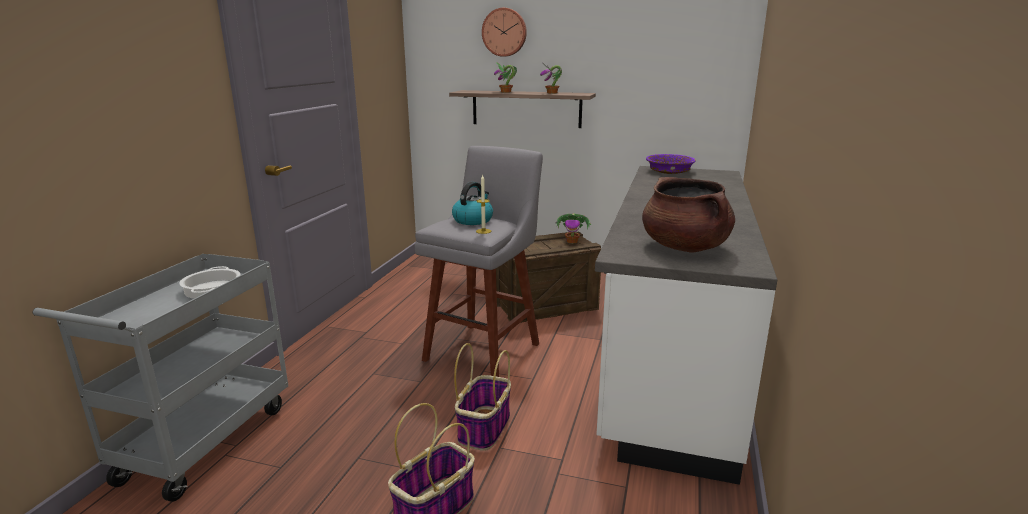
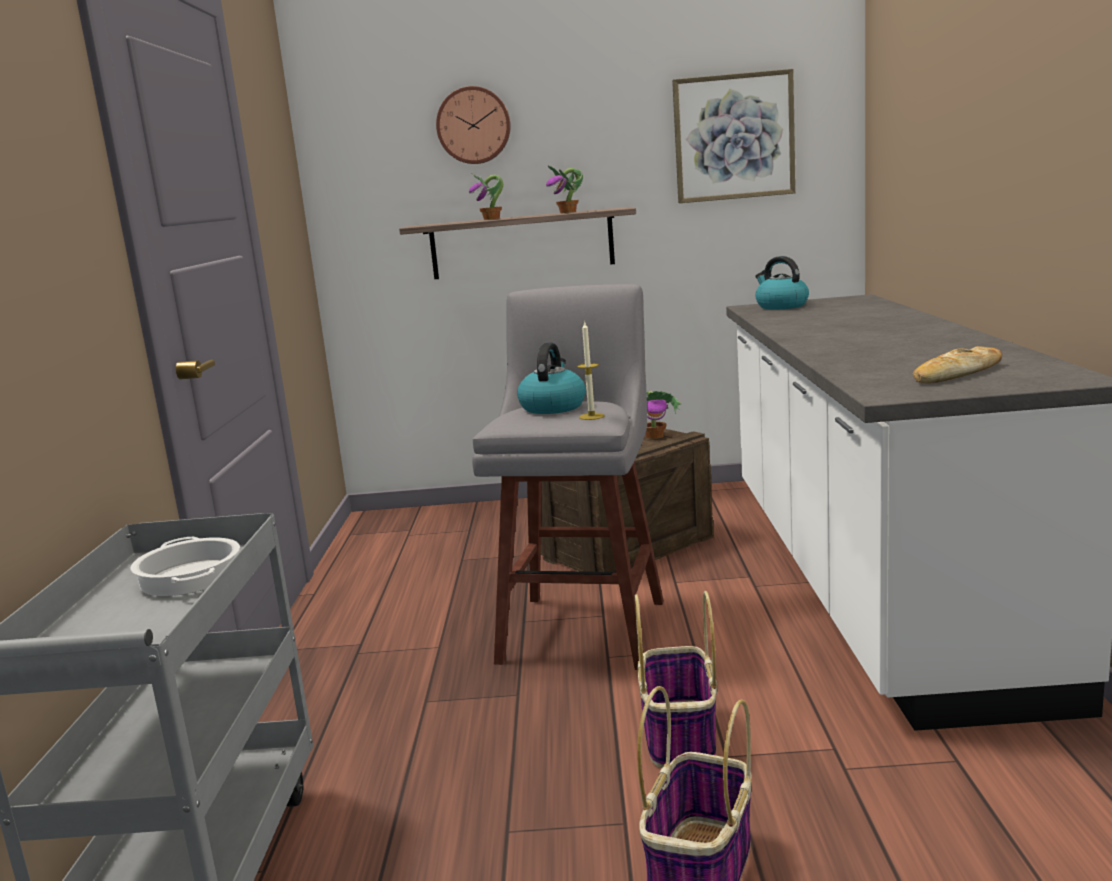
camera: 15 degrees left, 5 degrees down
brown cooking pot [642,177,735,252] -> bread [913,346,1002,383]
purple bowl [646,154,696,174] -> kettle [755,256,809,309]
none -> picture [672,69,796,203]

